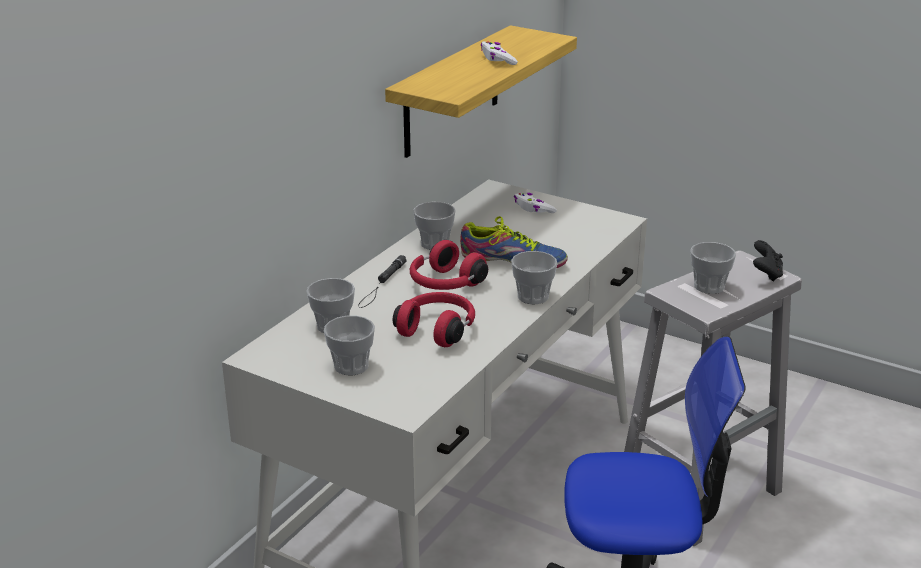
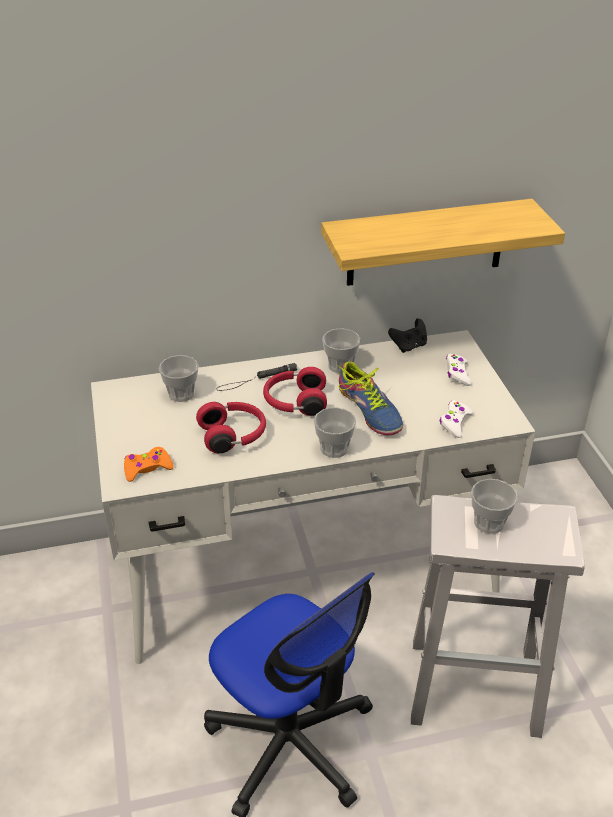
camera: 45 degrees right, 10 degrees up
cup [324,316,375,375] -> none
white game controller [481,41,518,65] -> white game controller moved to [440,400,474,438]
black game controller [753,240,783,282] -> black game controller moved to [388,319,427,353]
none -> orange game controller [124,447,174,482]

